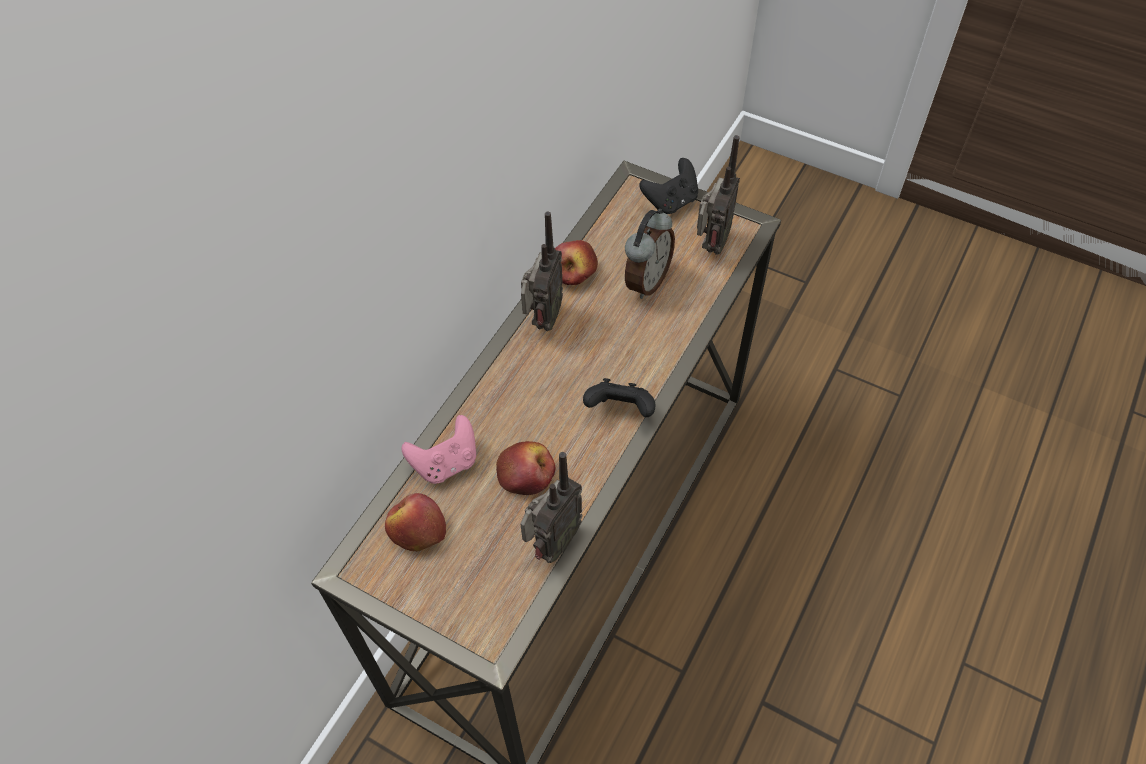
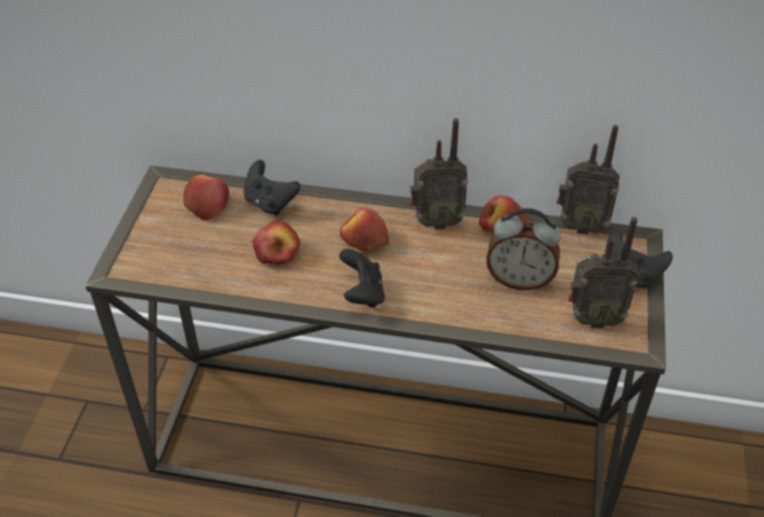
camera: 70 degrees right, 10 degrees down
pink game controller [401,415,476,484] -> black game controller [243,160,300,215]
radio [520,452,582,563] -> radio moved to [557,125,620,235]
none -> apple [340,207,389,251]

